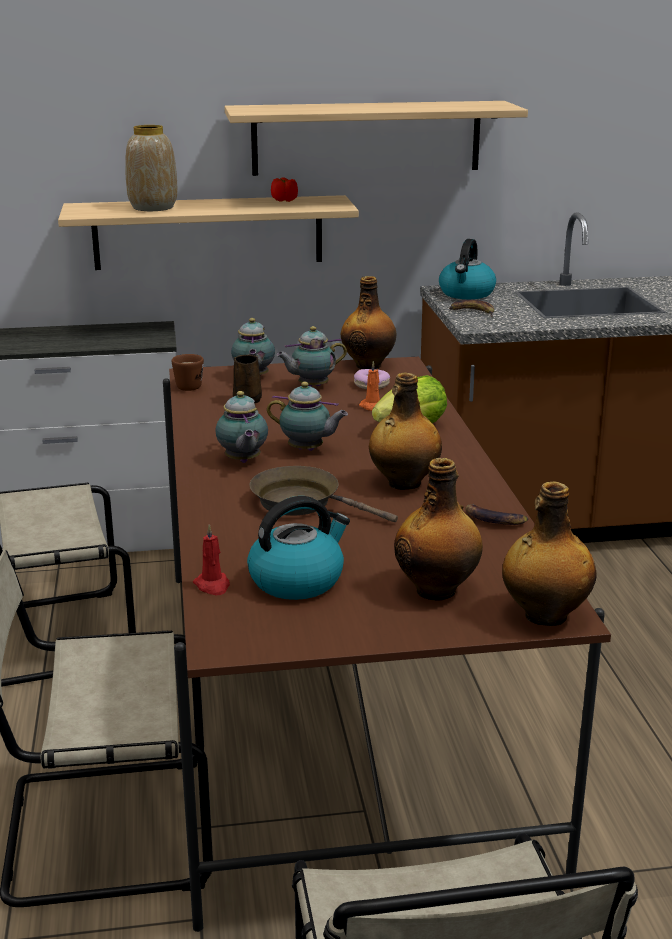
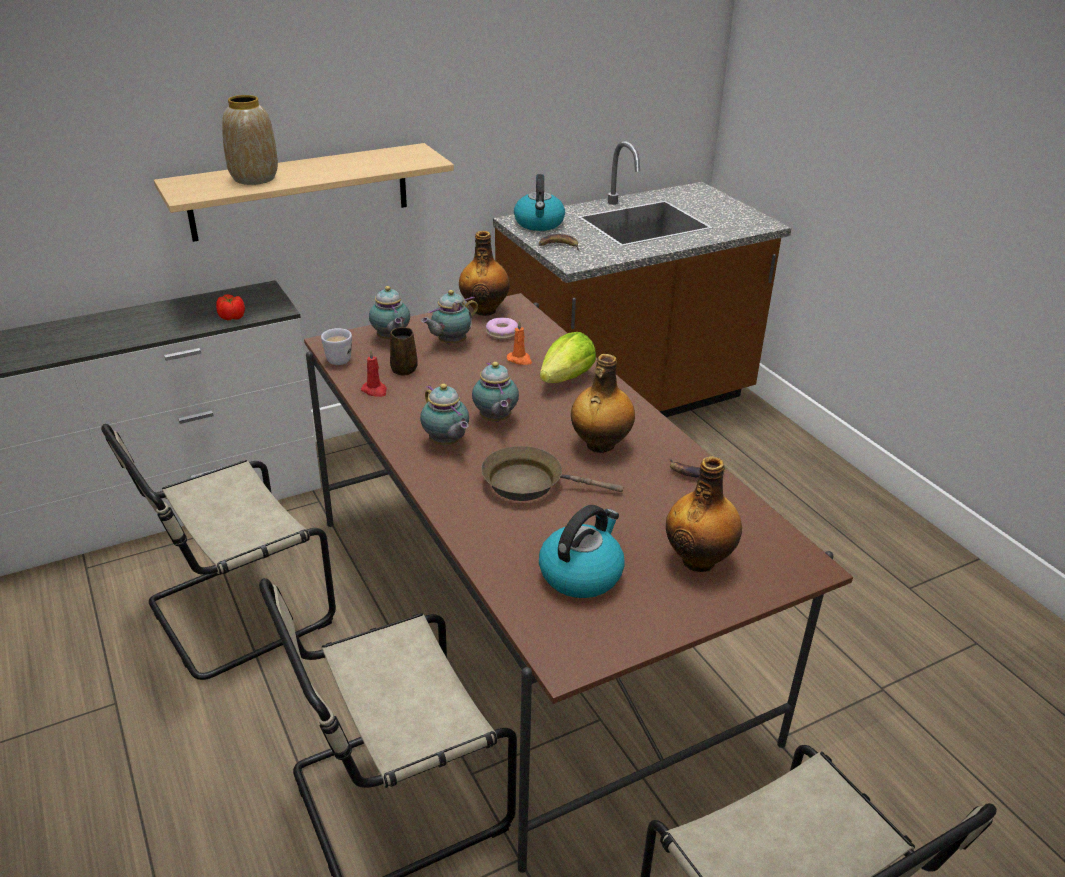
camera: 20 degrees left, 10 degrees up
brown mug [172,354,204,391] -> white mug [321,328,352,365]
red candle [193,524,230,595] -> red candle moved to [361,350,387,397]
shelf [224,101,528,176] -> none
teapot [267,382,348,451] -> teapot turned 75 degrees clockwise [472,362,519,422]
tomato [271,177,298,202] -> tomato moved to [216,294,245,320]
bottle [502,482,597,626] -> none

